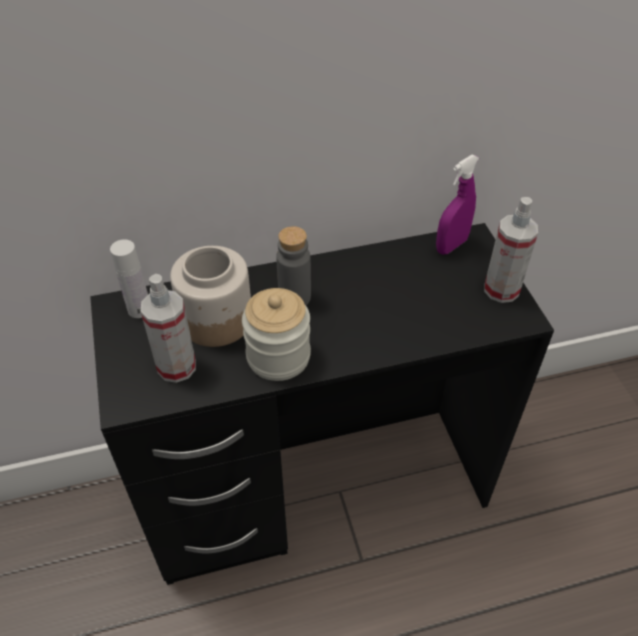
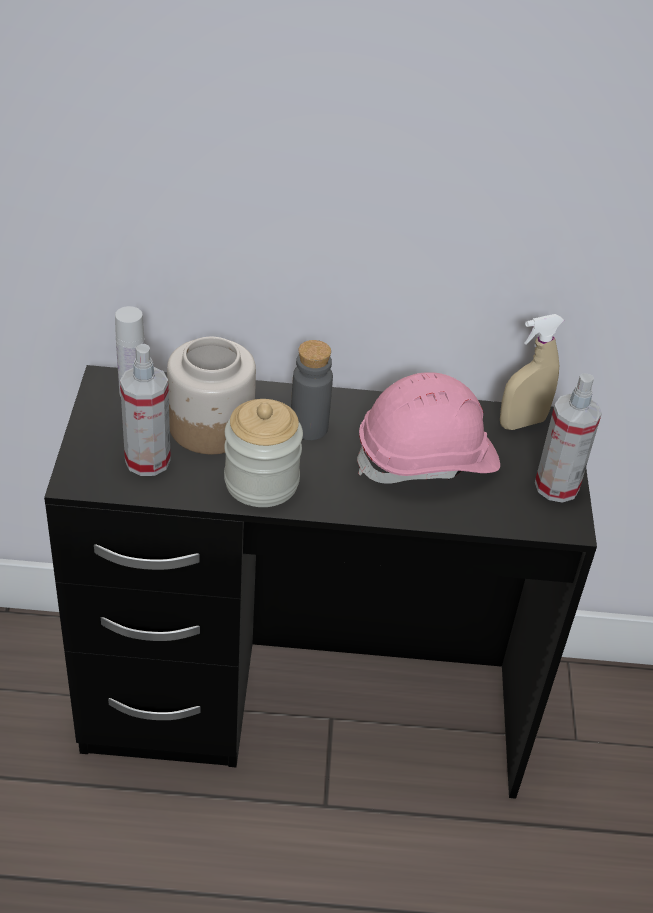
camera: 15 degrees right, 5 degrees down
purple spray bottle [436,154,479,255] -> beige spray bottle [500,314,564,430]
none -> pink hard hat [357,372,500,484]

